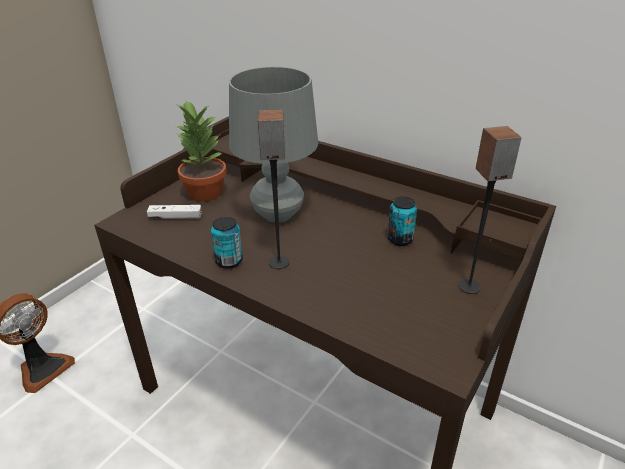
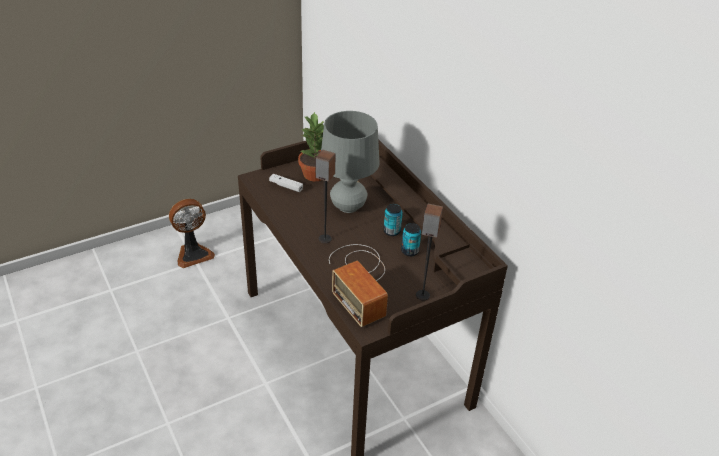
camera: 25 degrees right, 5 degrees up
can [211,217,243,269] -> can moved to [383,204,403,236]
none -> radio [329,244,388,327]

